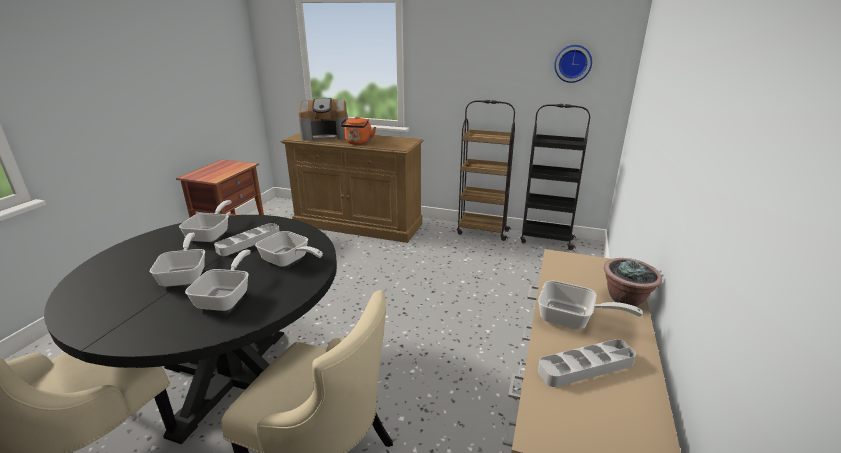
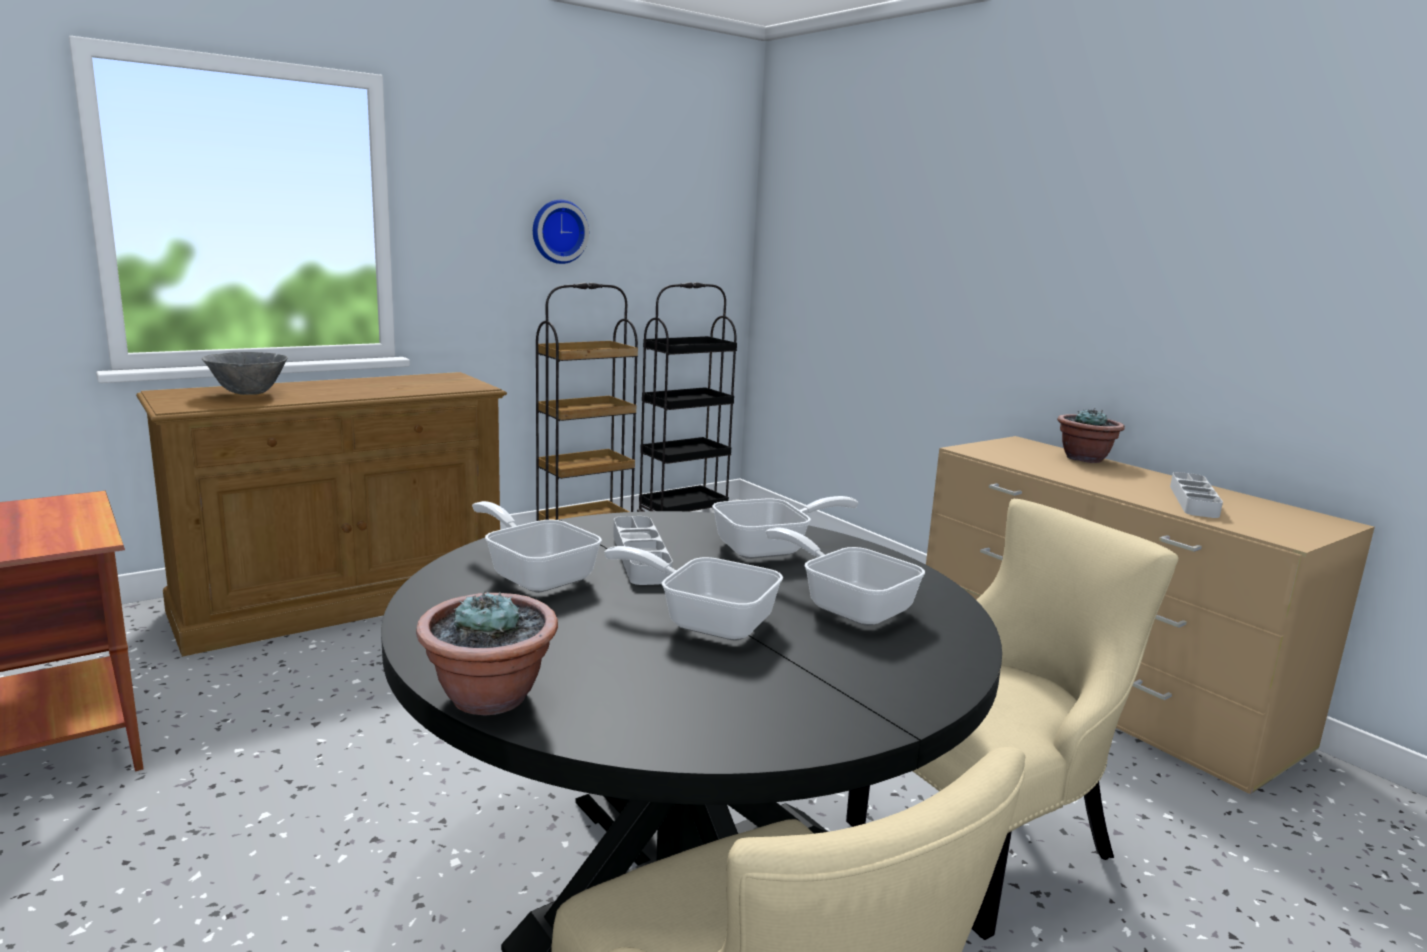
camera: 55 degrees left, 10 degrees down
coffee machine [298,98,348,141] -> grey bowl [202,352,288,395]
orange kettle [340,116,376,145] -> none
frying pan [538,280,643,330] -> none
wall clock [554,45,592,83] -> wall clock moved to [533,200,589,264]
none -> potted plant [416,591,558,716]

